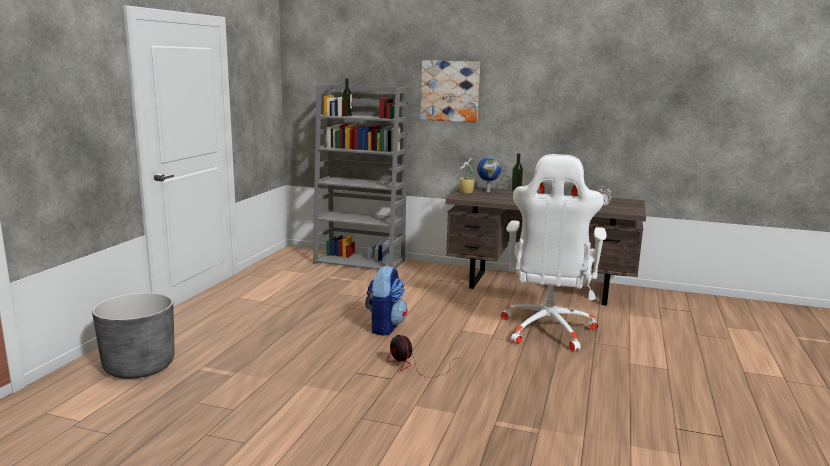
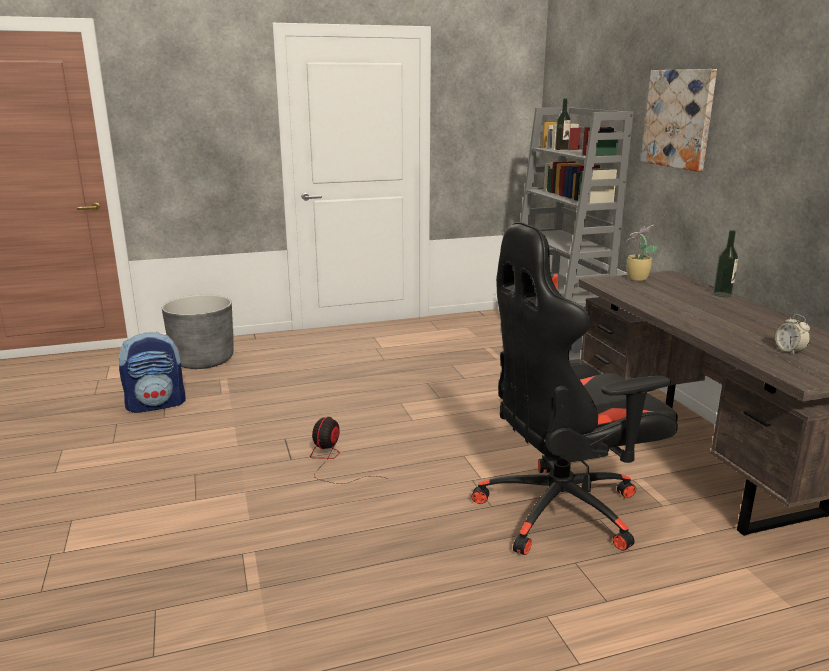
camera: 55 degrees right, 5 degrees up
backpack [365,265,408,336] -> backpack moved to [119,332,186,413]
globe [477,157,501,193] -> none
white office chair [501,154,606,351] -> black office chair [472,222,678,555]

